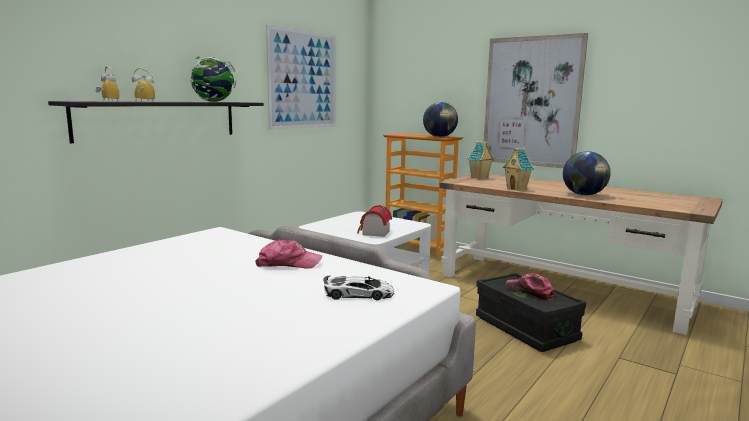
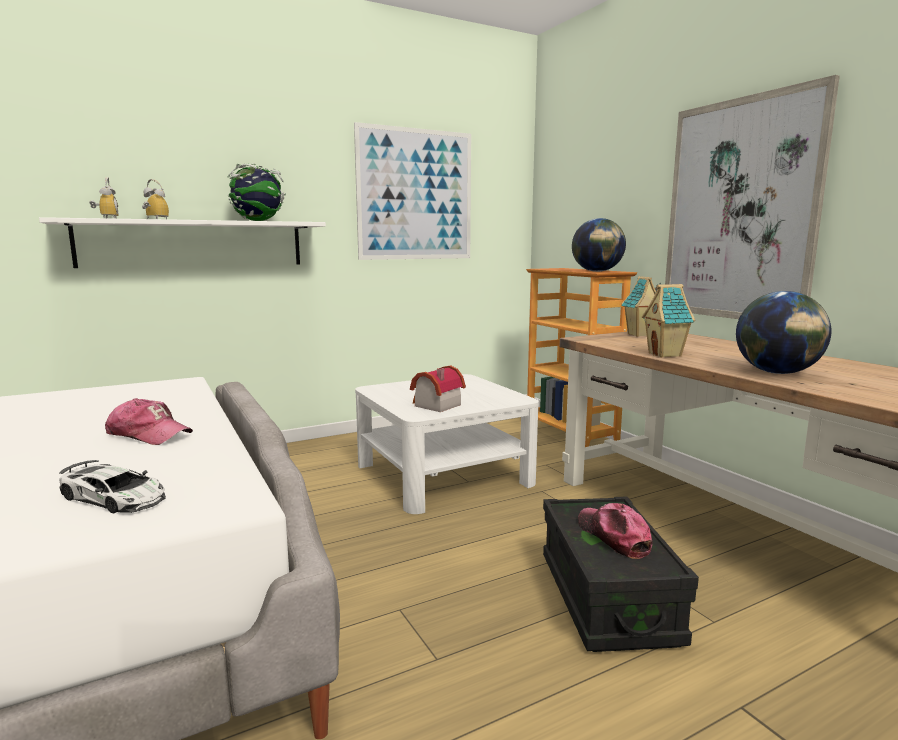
camera: 25 degrees right, 0 degrees up
black shelf [48,101,264,143] -> white shelf [39,217,326,268]

